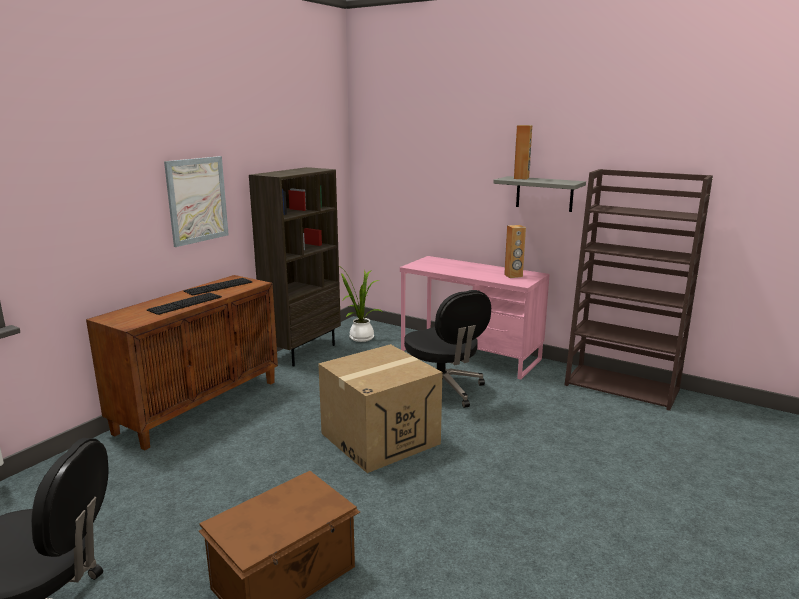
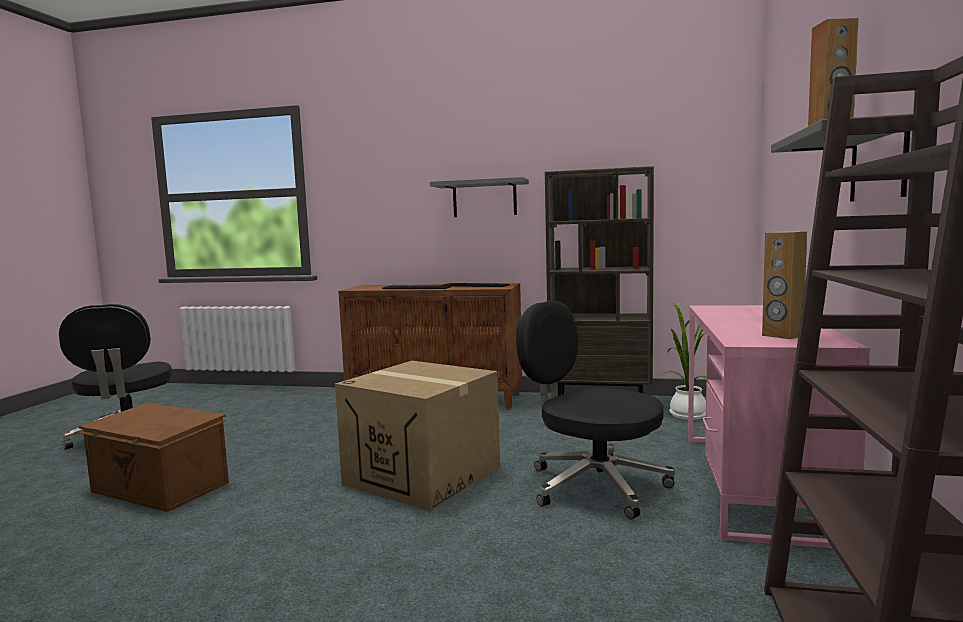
camera: 70 degrees right, 10 degrees down
picture [164,156,229,247] -> grey shelf [430,177,529,217]
black office chair [404,290,491,408] -> black office chair turned 90 degrees clockwise [516,301,675,520]

